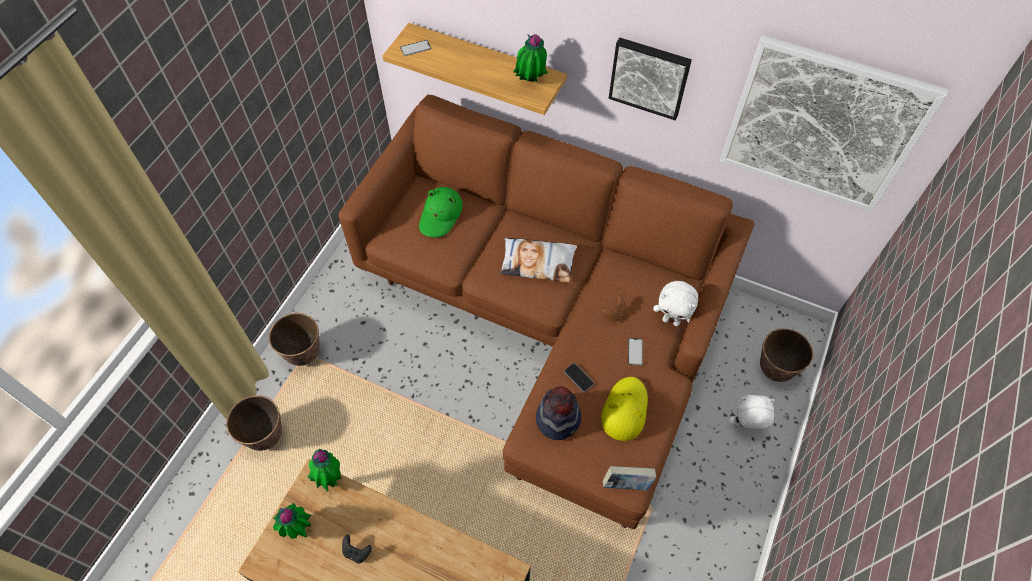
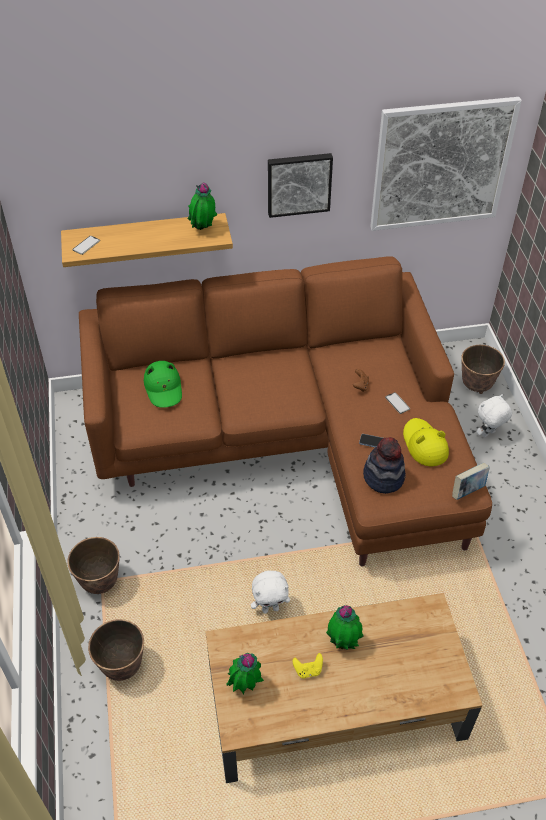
camera: 35 degrees left, 10 degrees down
potted plant [307,449,341,491] -> potted plant moved to [326,605,364,650]
black game controller [342,535,372,564] -> yellow game controller [293,653,323,679]
pillow [500,238,577,282] -> none
white plush toy [653,281,698,326] -> white plush toy moved to [251,571,290,613]

